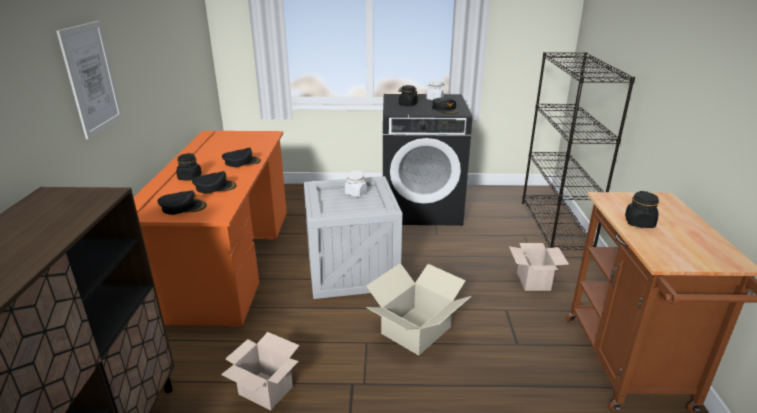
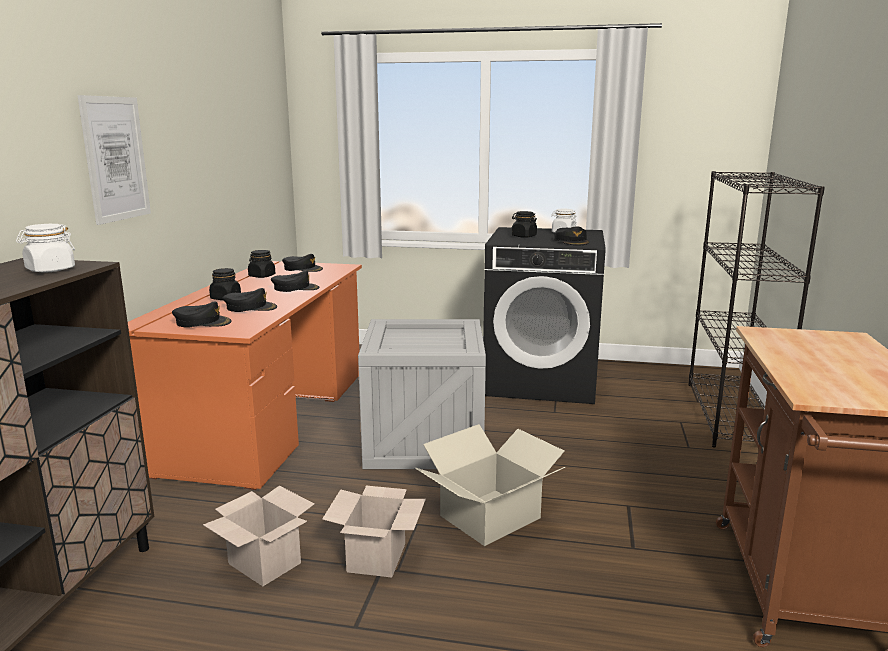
camera: 10 degrees right, 10 degrees down
white jar [345,171,367,197] -> white jar moved to [16,224,75,273]
cardboard box [509,243,569,291] -> cardboard box moved to [322,486,426,577]
black jar [625,191,659,228] -> black jar moved to [248,250,275,278]
none -> black cap [282,254,323,272]

